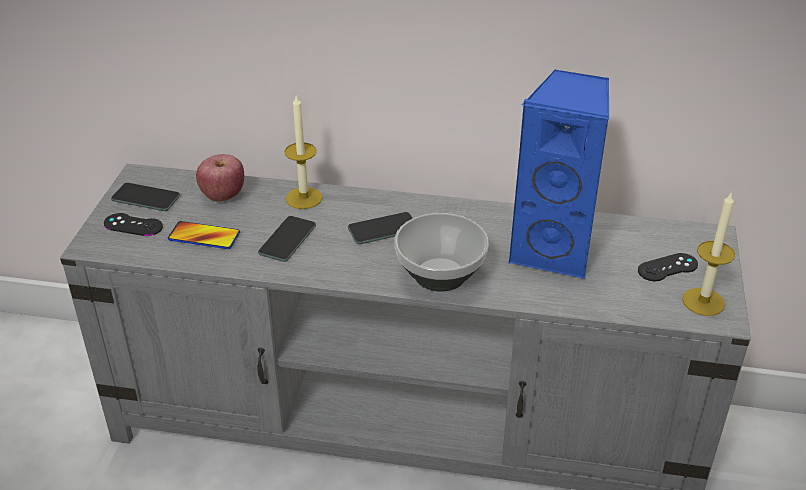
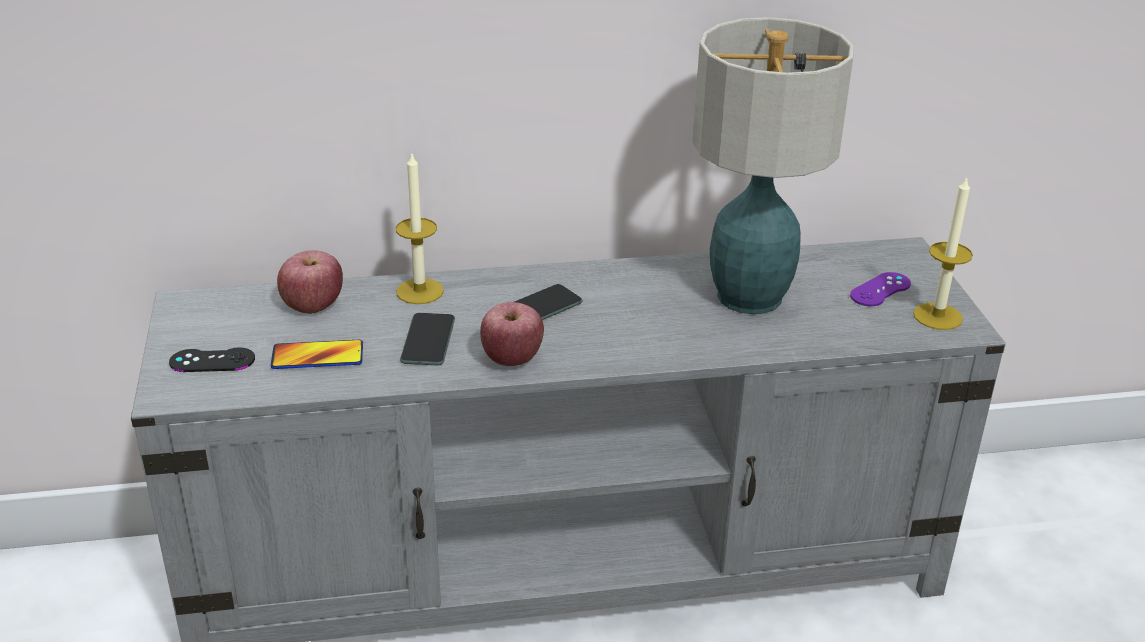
camera: 20 degrees left, 5 degrees down
phone [111,183,180,211] -> none
bowl [394,213,489,292] -> none
blue speaker [508,69,609,279] -> table lamp [692,17,854,314]
black game controller [638,253,698,281] -> purple game controller [850,272,911,306]
none -> apple [480,302,544,366]

